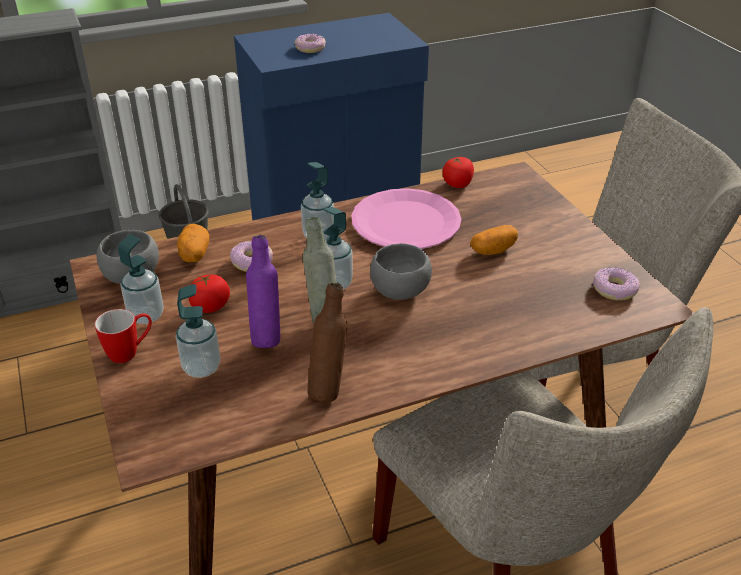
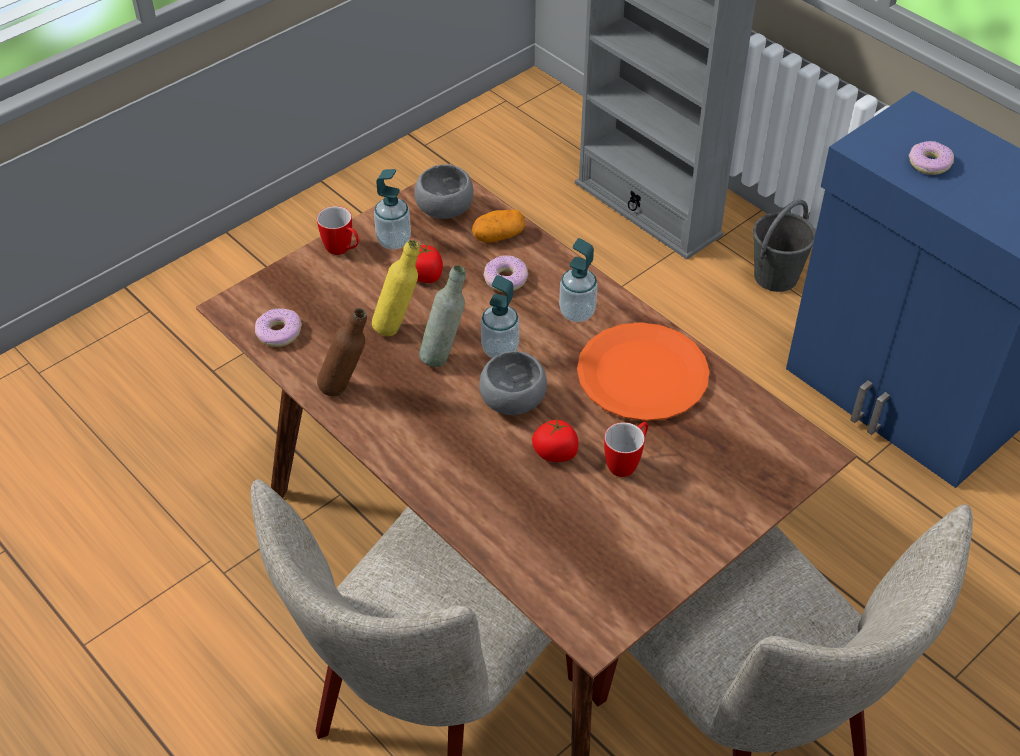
camera: 70 degrees right, 10 degrees up
soap dispenser [176,284,221,378] -> none
purple bottle [246,234,280,348] -> yellow bottle [372,240,420,336]
pink plate [351,188,462,249] -> orange plate [577,322,709,421]
tomato [443,157,474,188] -> tomato moved to [532,418,578,462]
potato [470,225,518,255] -> mug [604,422,648,477]
donut [593,267,640,300] -> donut moved to [255,308,302,347]

